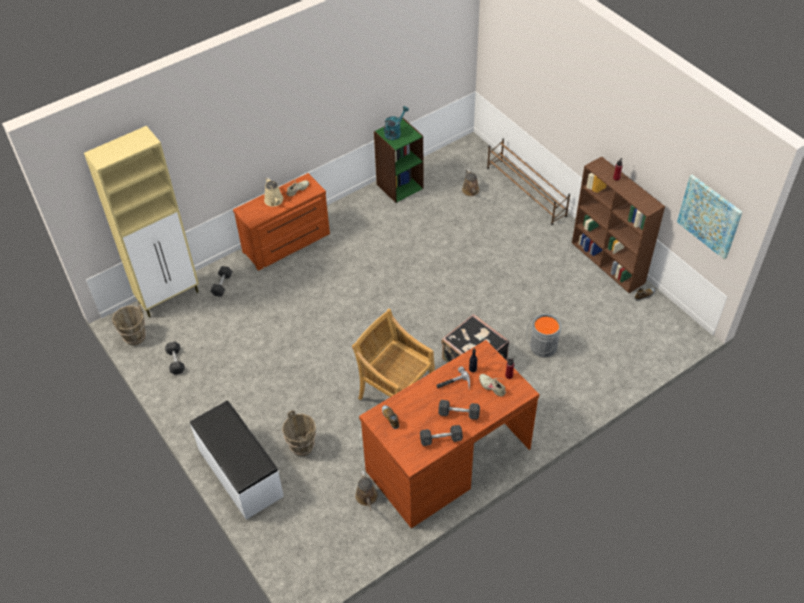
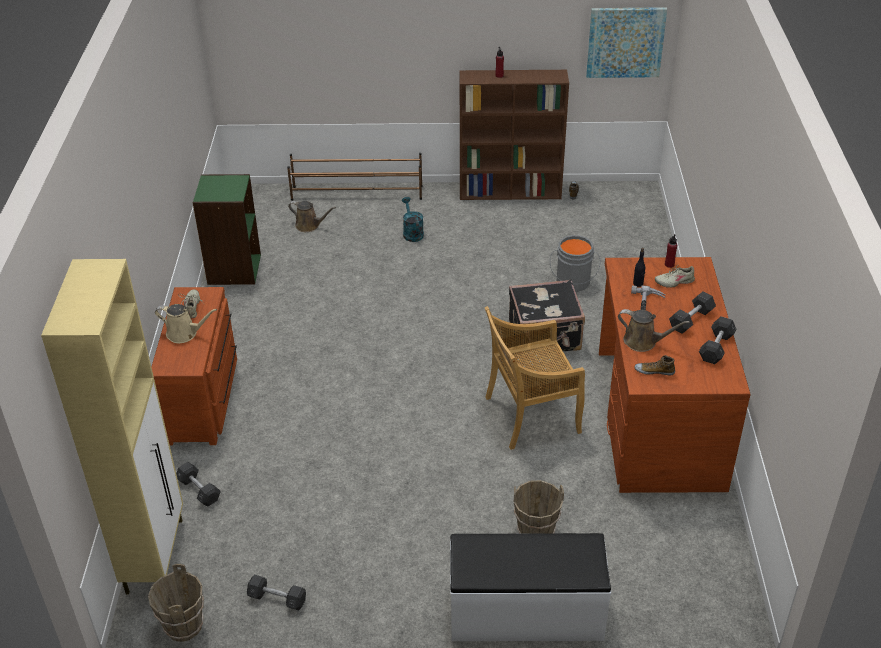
camera: 55 degrees left, 10 degrees down
brown watering can [355,471,378,511] -> brown watering can moved to [618,309,690,352]
turquoise watering can [384,106,409,140] -> turquoise watering can moved to [402,197,424,242]

